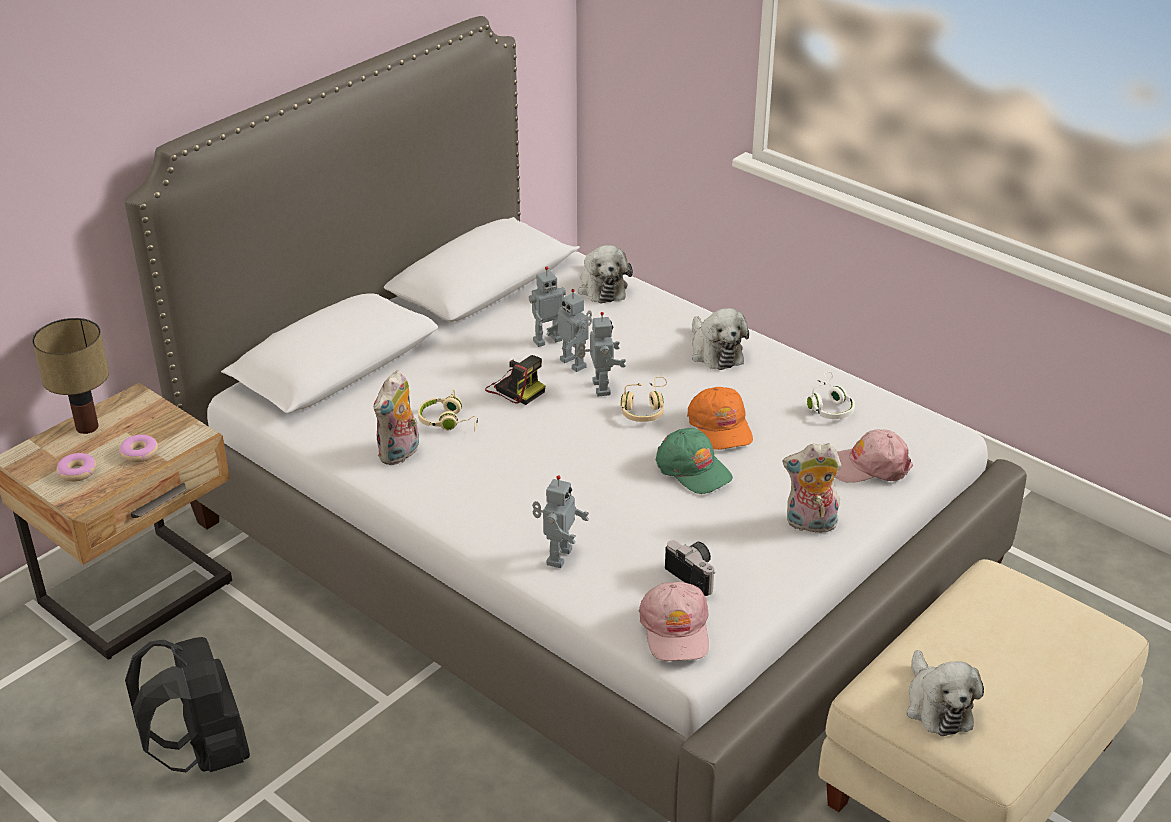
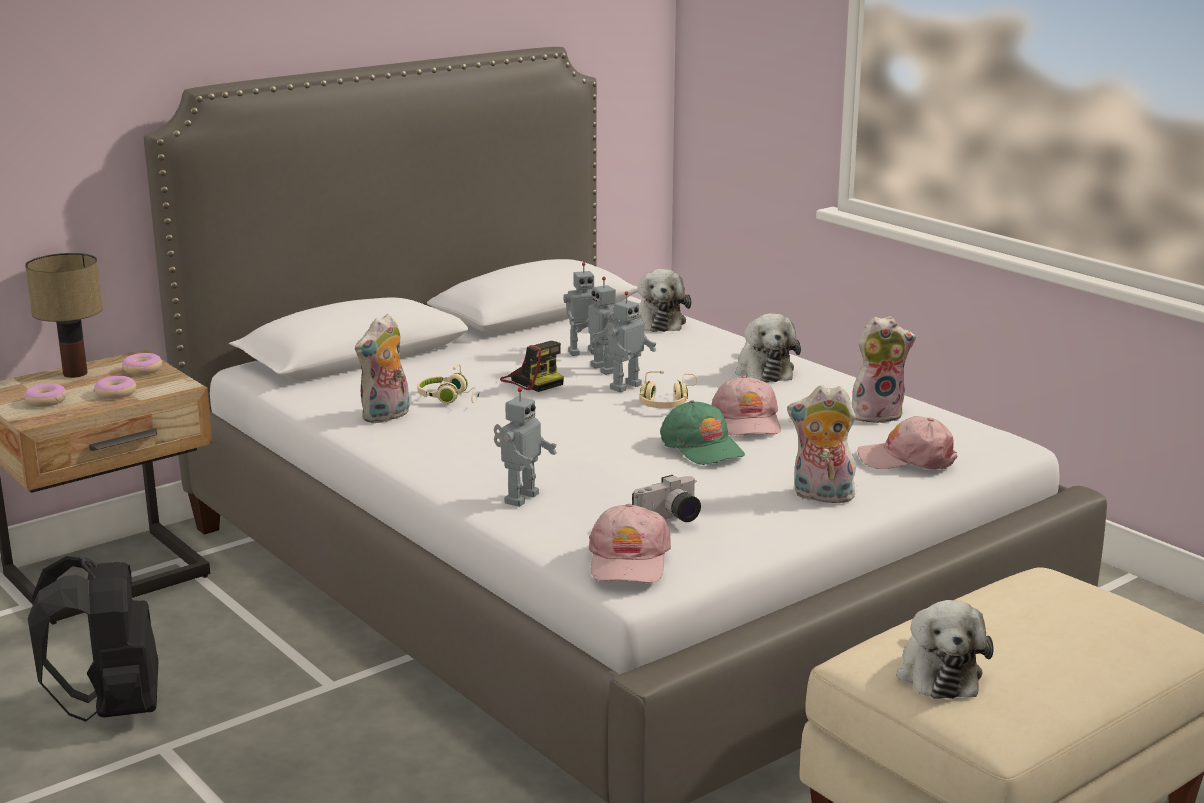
camera: 10 degrees right, 15 degrees down
toy robot [577,312,626,396] -> toy robot turned 45 degrees clockwise [607,291,656,392]
camera [665,541,715,596] -> camera turned 90 degrees clockwise [632,475,701,522]
orange cap [687,387,753,450] -> pink cap [711,375,781,436]
white headphones [807,372,855,419] -> plush toy [852,316,916,423]
none -> donut [122,353,163,375]

